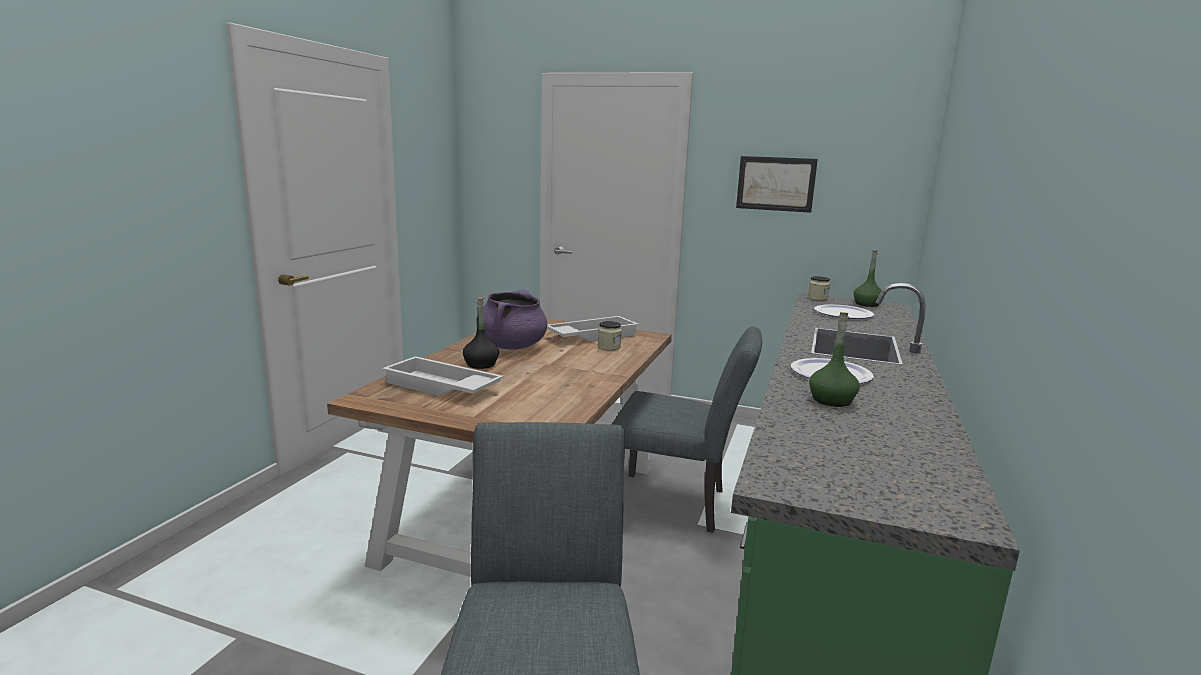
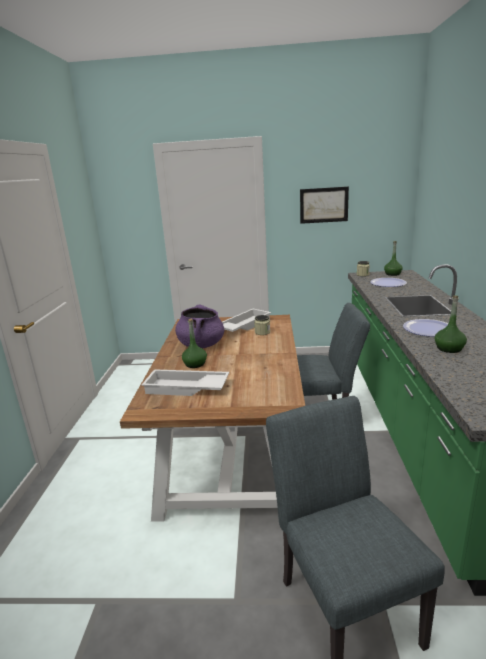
camera: 15 degrees left, 5 degrees up
black bottle [463,297,499,369] -> green bottle [182,319,207,368]

